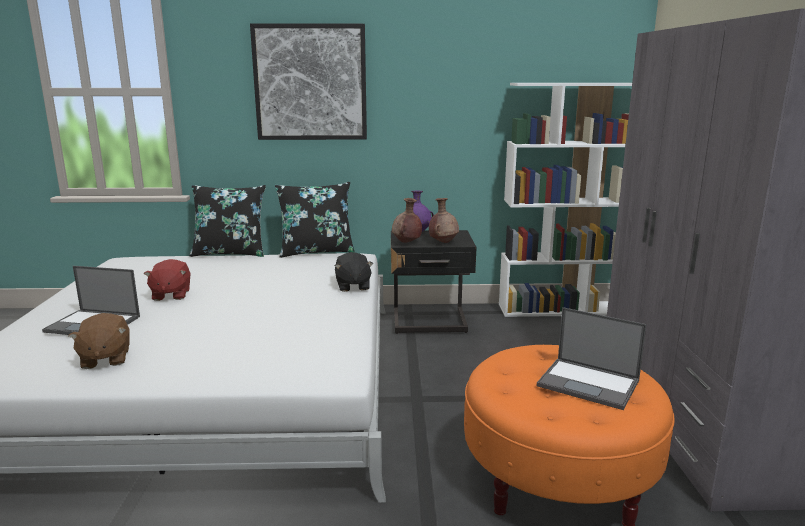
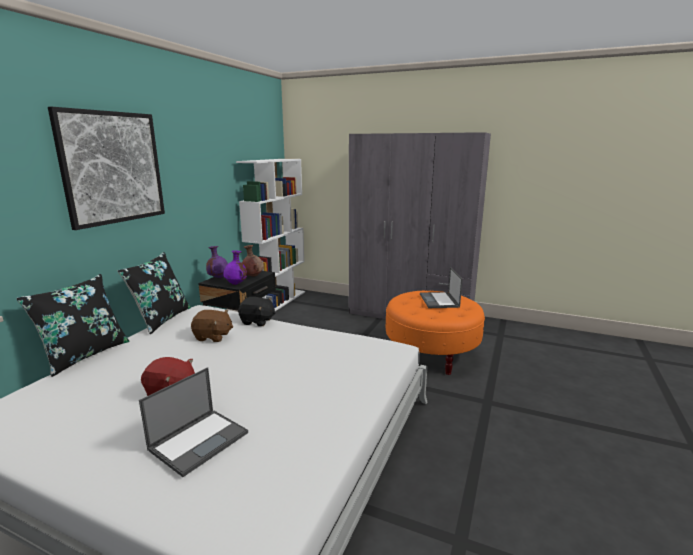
camera: 65 degrees left, 0 degrees up
brown plush toy [69,313,129,369] -> brown plush toy moved to [191,310,233,342]
brown vase [392,198,422,243] -> purple vase [223,250,247,285]
laptop [537,307,647,410] -> laptop turned 120 degrees clockwise [420,267,462,308]

